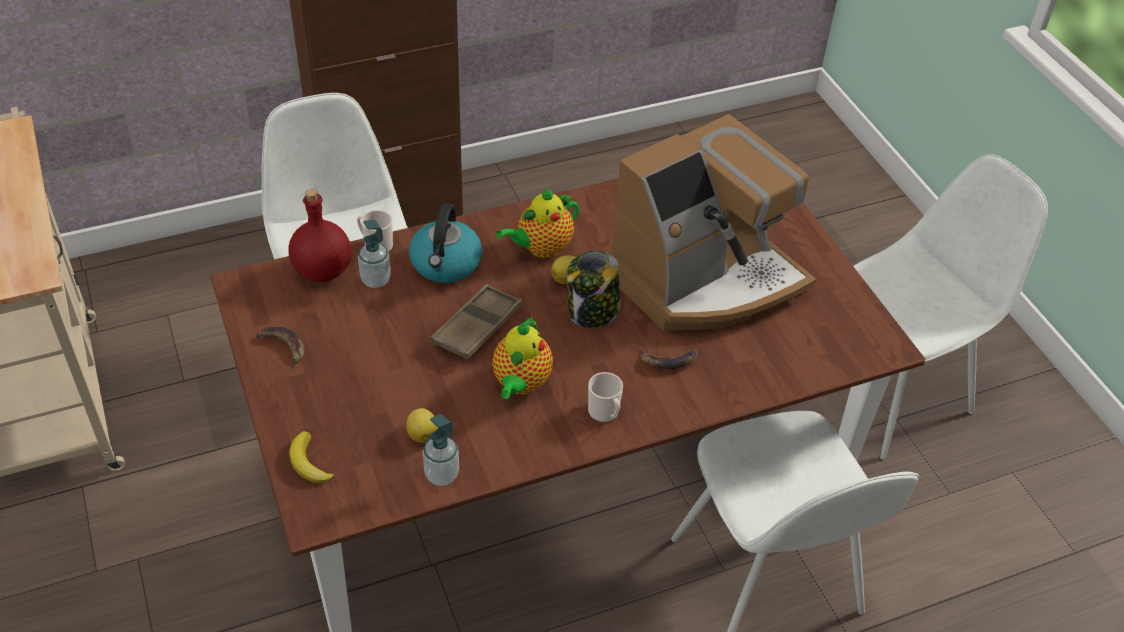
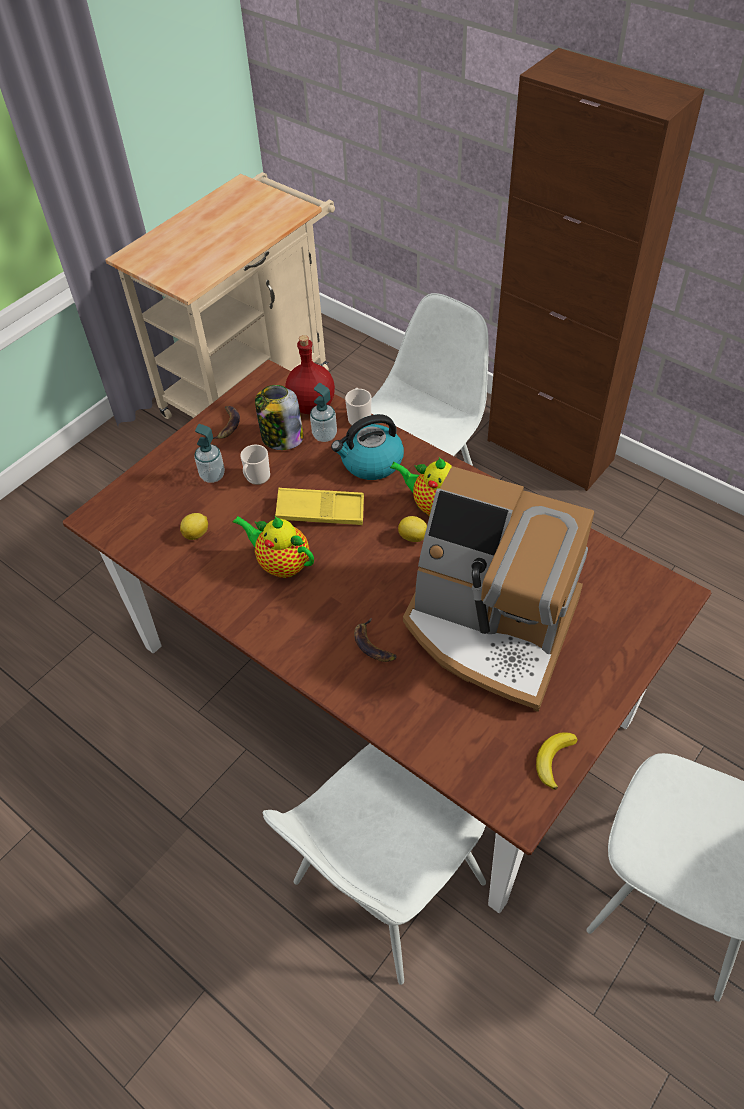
camera: 65 degrees right, 5 degrees up
banana [289,431,335,483] -> banana moved to [536,732,578,790]
soap dispenser [423,414,459,486] -> soap dispenser moved to [194,424,225,483]
brown tray [431,284,523,360] -> yellow tray [275,488,364,525]
teapot [492,316,553,399] -> teapot turned 45 degrees clockwise [233,516,314,578]
jar [567,251,620,328] -> jar moved to [255,385,304,450]
mug [588,372,623,422] -> mug moved to [240,445,270,485]

